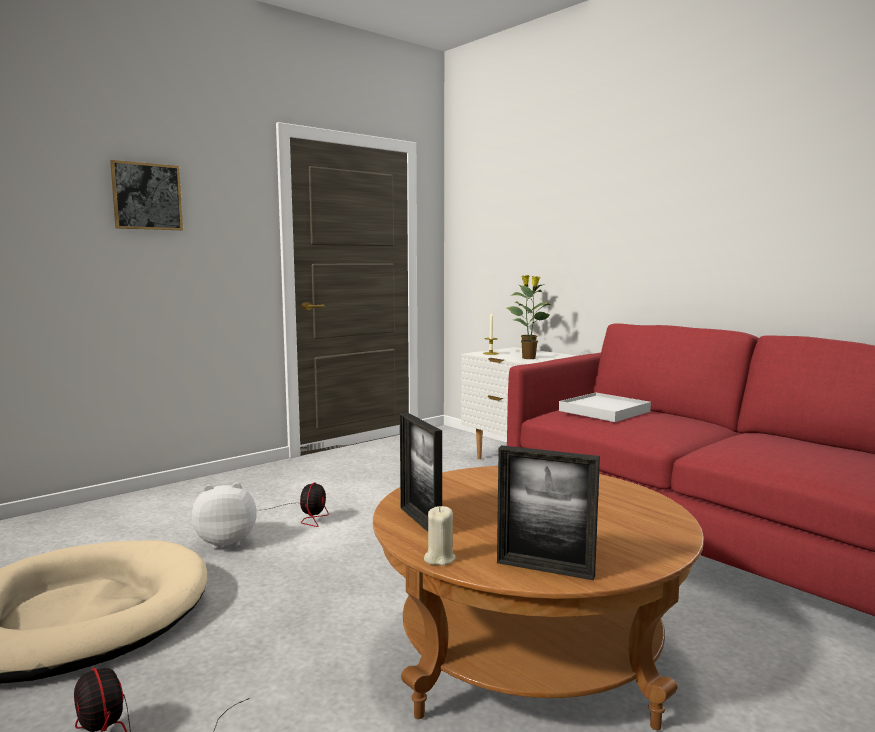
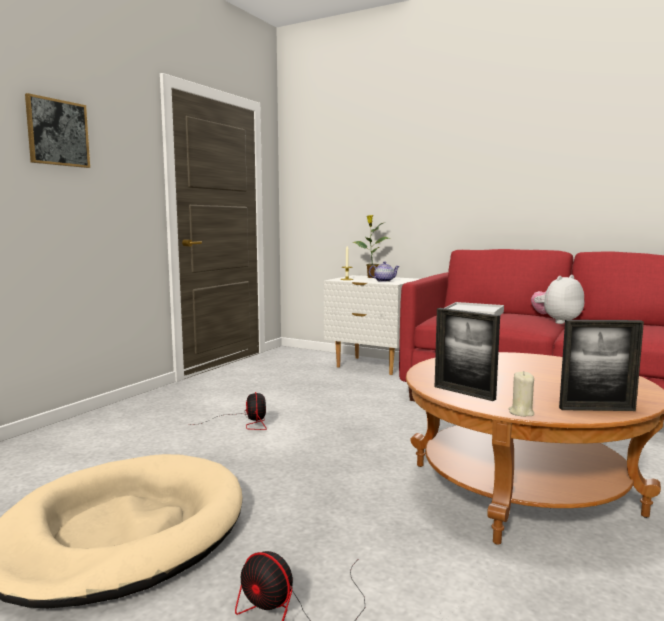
camera: 20 degrees left, 0 degrees up
plush toy [192,482,257,549] -> plush toy moved to [531,275,584,324]
potted plant [512,276,552,359] -> teapot [369,261,400,282]

